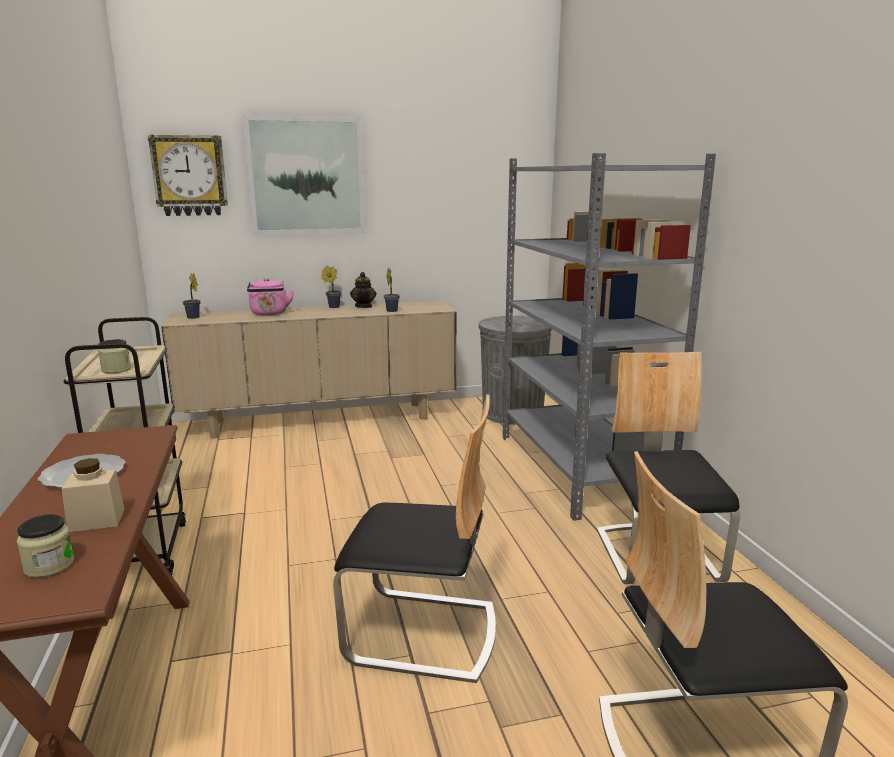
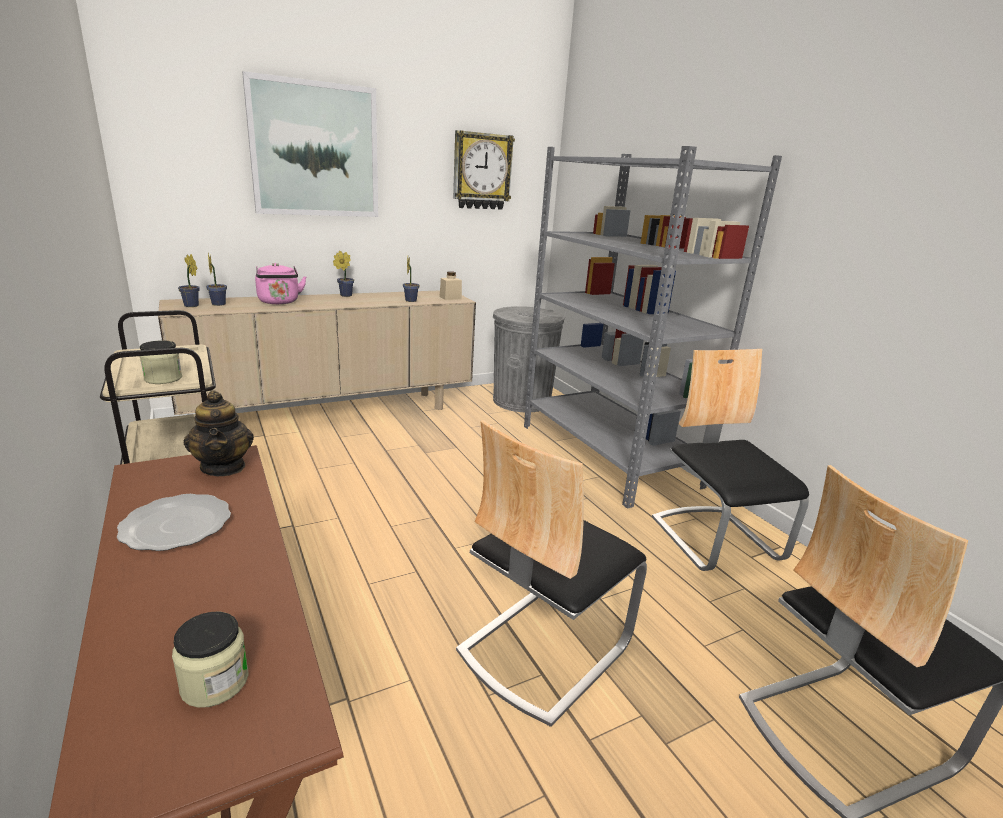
camera: 15 degrees left, 5 degrees up
beige jar [61,458,125,532] -> beige jar moved to [440,271,462,300]
wall clock [148,135,228,216] -> wall clock moved to [453,130,515,210]
chair [333,394,496,683] -> chair turned 135 degrees clockwise [456,420,647,727]
teapot [350,272,376,308] -> teapot moved to [184,390,254,476]
none -> potted plant [206,253,227,306]

